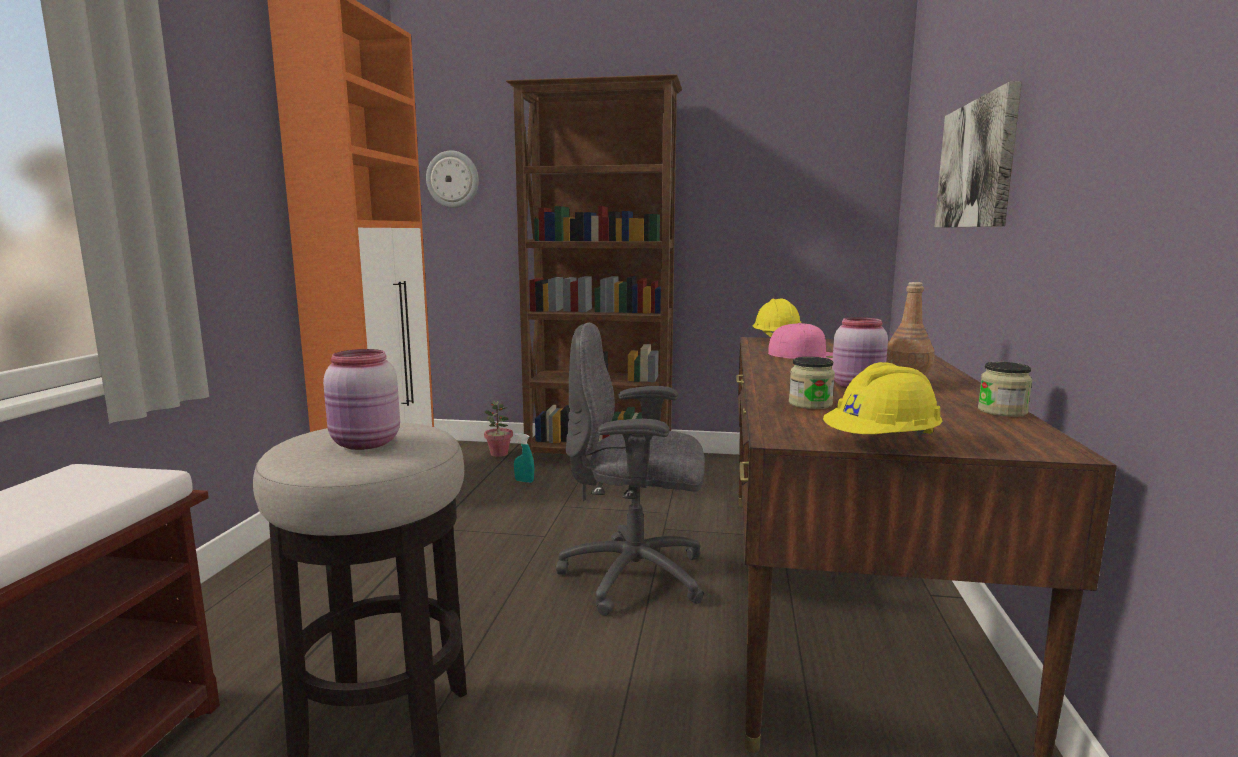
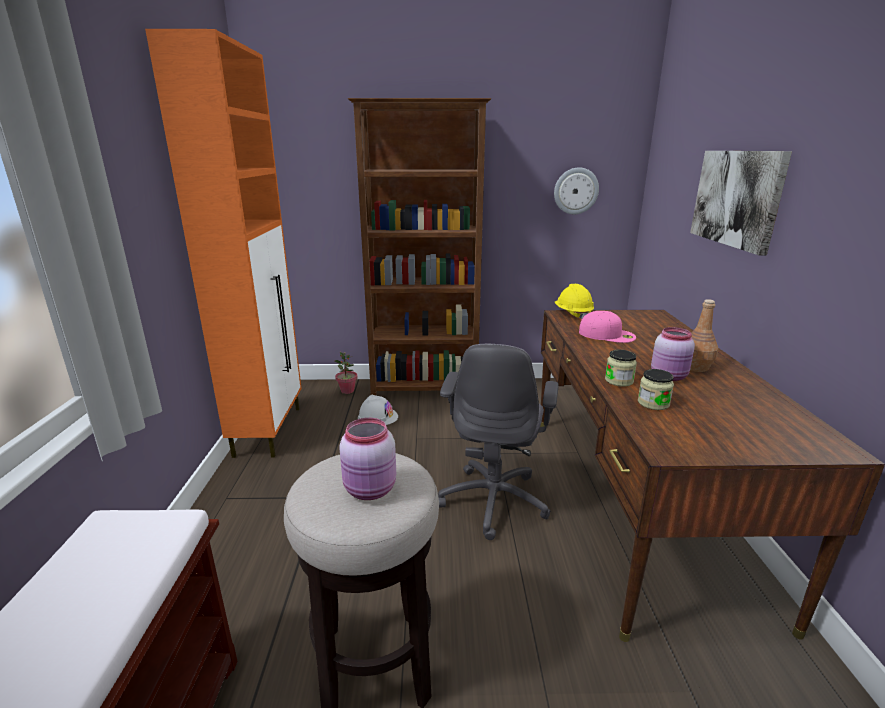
camera: 10 degrees left, 10 degrees up
wall clock [426,150,479,208] -> wall clock moved to [554,167,599,214]
turquoise spray bottle [514,433,534,483] -> white hard hat [358,395,398,425]
grey office chair [556,323,705,616] -> grey office chair turned 75 degrees counterclockwise [438,344,559,540]
yellow hard hat [823,362,943,436] -> none
jar [978,362,1032,417] -> jar moved to [605,350,637,387]

